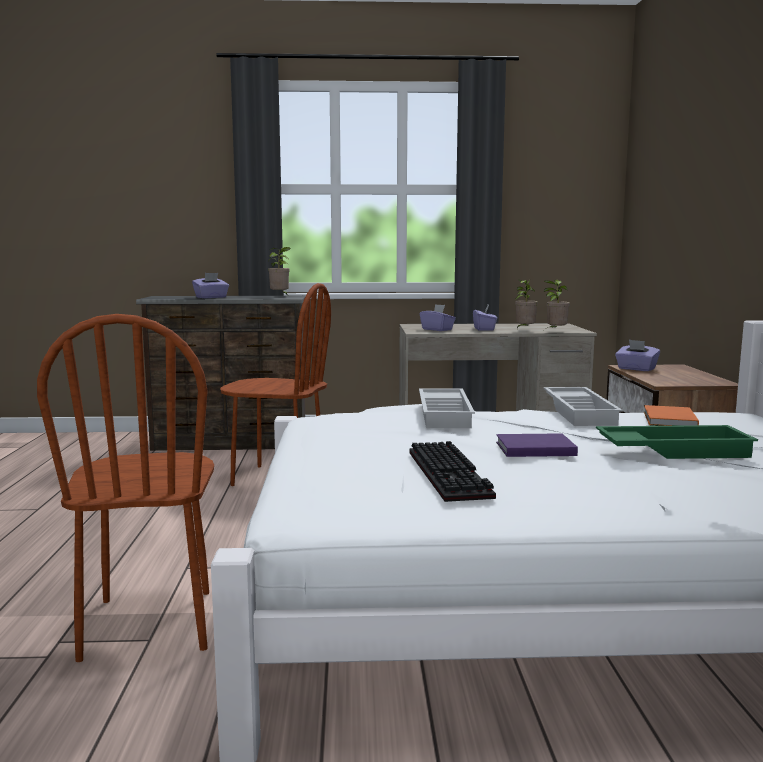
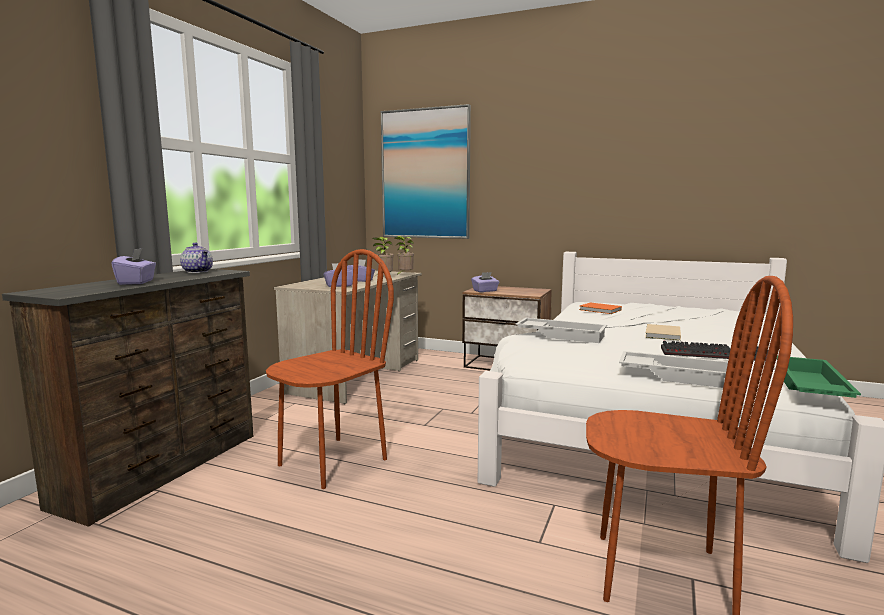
camera: 65 degrees left, 0 degrees up
potted plant [268,247,291,295] -> teapot [180,243,213,273]
purple book [496,433,578,457] -> beige book [645,324,681,341]
white tray [544,387,623,426] -> white tray moved to [619,351,728,388]
green tray [596,425,758,459] -> green tray moved to [777,356,861,398]
none -> picture [381,104,471,239]

